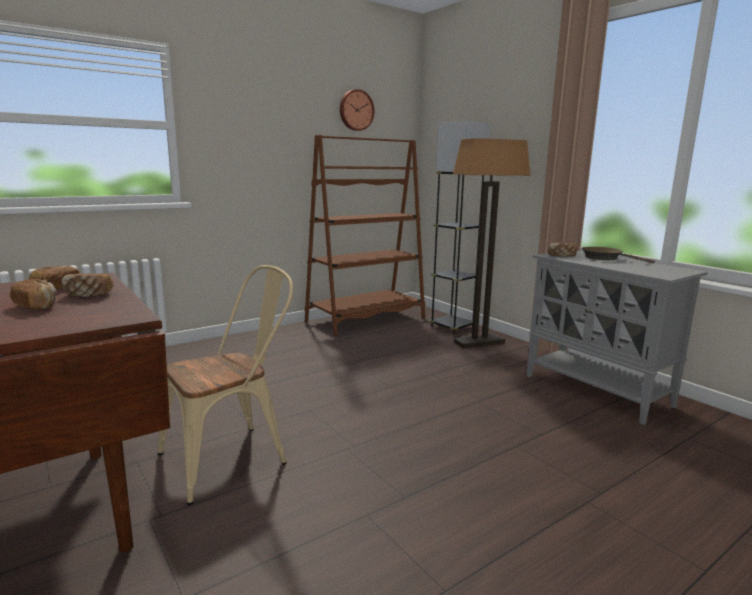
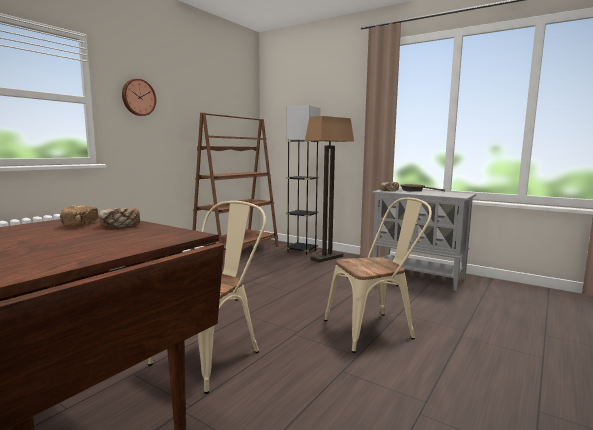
camera: 20 degrees left, 5 degrees down
bread [9,279,56,309] -> none
wall clock [340,89,374,131] -> wall clock moved to [122,79,156,116]
none -> beige chair [324,198,432,353]

